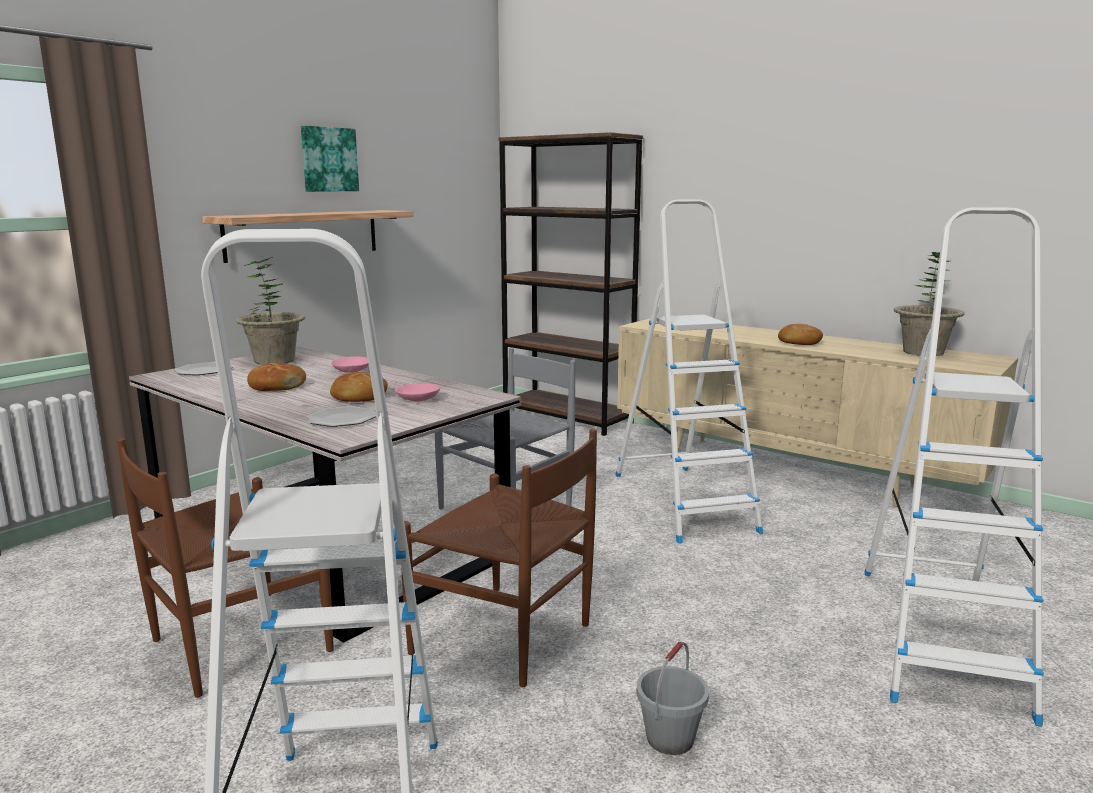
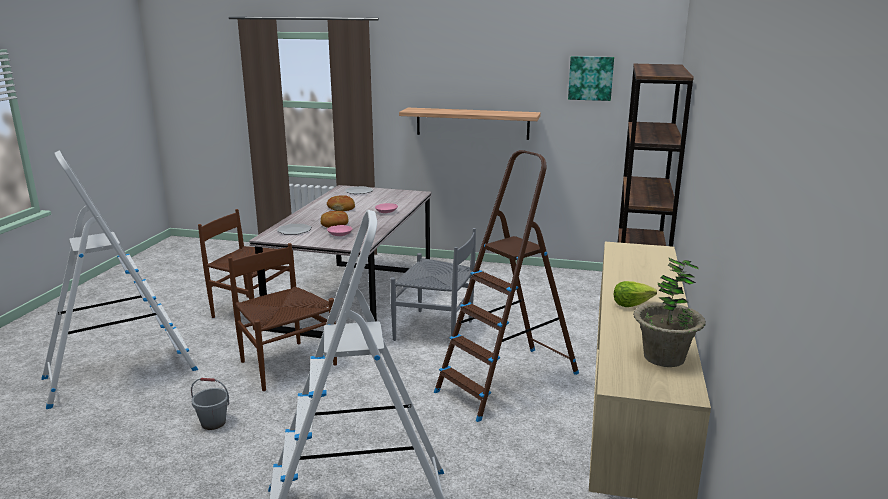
camera: 65 degrees right, 5 degrees up
potted plant [235,257,305,365] -> none
picture [301,126,359,192] -> picture moved to [568,56,614,101]
brown chair [401,429,597,687] -> brown chair turned 135 degrees clockwise [228,243,337,391]
white step ladder [615,199,763,543] -> brown step ladder [434,150,579,422]
bread [778,324,823,345] -> lettuce [614,281,657,307]

